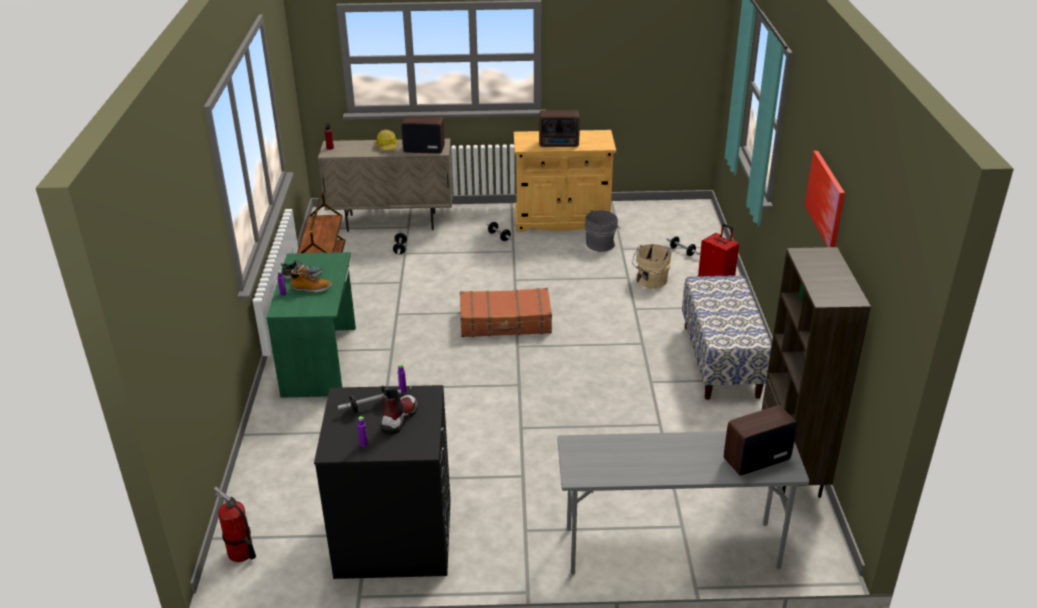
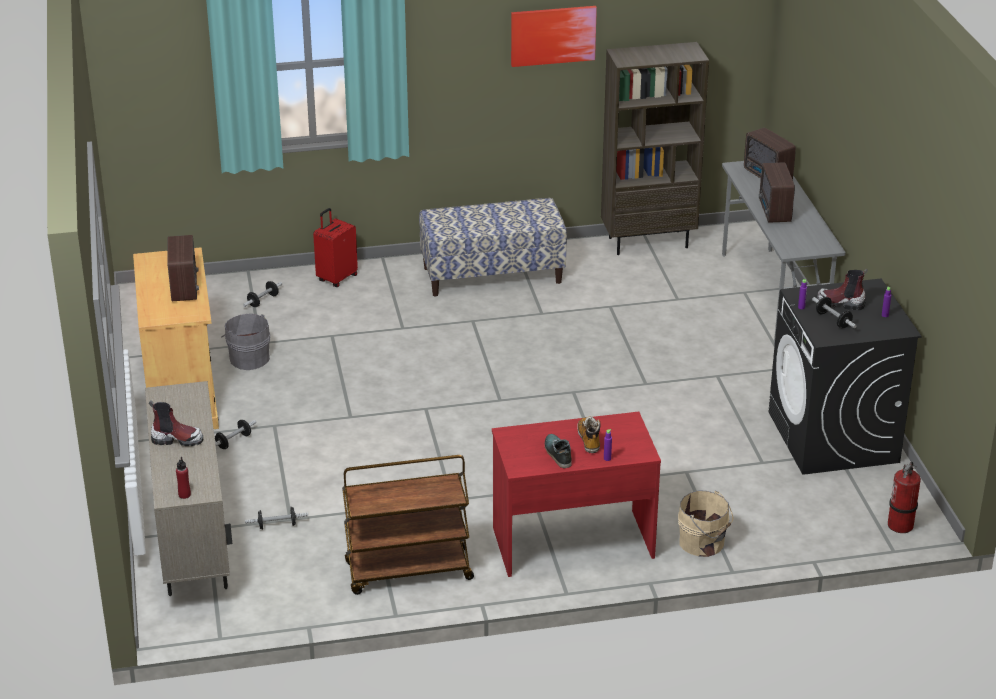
camera: 100 degrees left, 0 degrees up
green desk [266,252,356,398] -> red desk [492,412,661,577]
hard hat [375,130,398,150] -> boot [149,400,203,446]
radio [401,116,445,154] -> radio moved to [759,162,795,223]
brown suitcase [460,288,552,337] -> none
beige bucket [632,244,671,289] -> beige bucket moved to [678,490,733,557]

